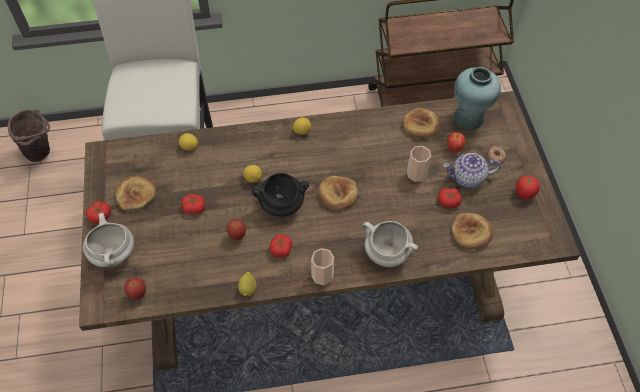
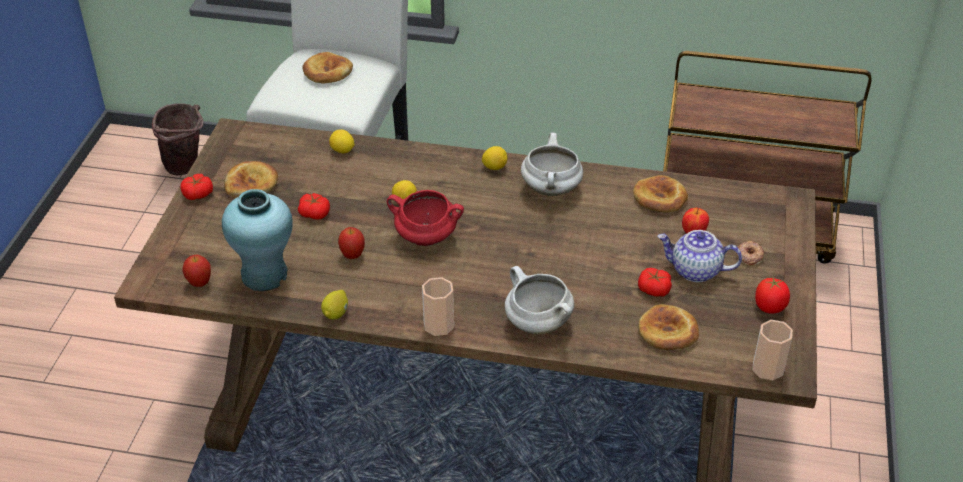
camera: 20 degrees right, 15 degrees down
white cooking pot [83,213,134,268] -> white cooking pot moved to [521,133,583,196]
black cooking pot [251,173,309,217] -> red cooking pot [387,190,464,246]
tomato [269,234,292,258] -> none
bread [318,176,358,211] -> bread moved to [302,52,353,84]
cup [407,146,431,182] -> cup moved to [752,320,793,380]
turquoise vase [453,67,501,130] -> turquoise vase moved to [222,189,293,291]

